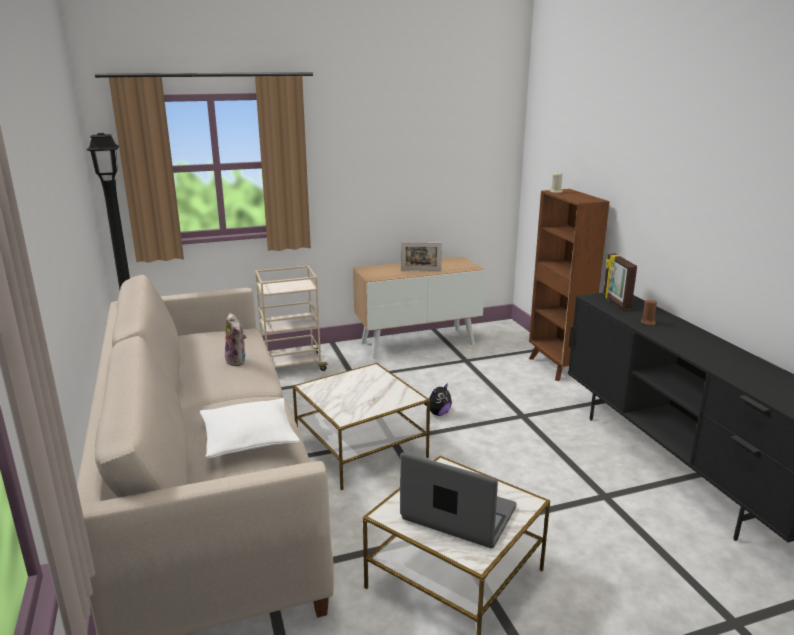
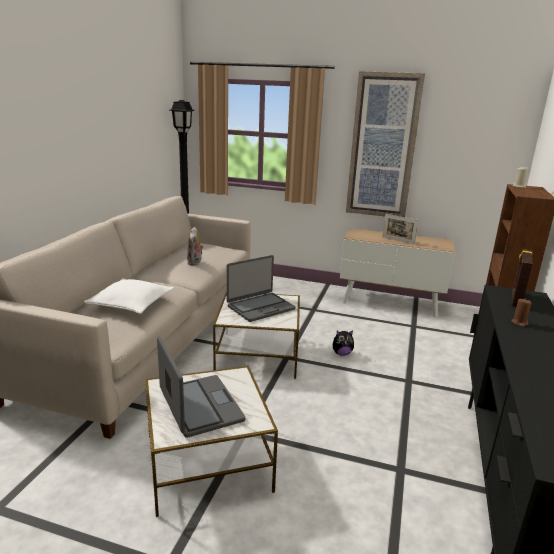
camera: 35 degrees right, 0 degrees up
beige cart [255,266,329,371] -> none
none -> laptop [227,255,296,322]
none -> picture [346,71,425,217]

